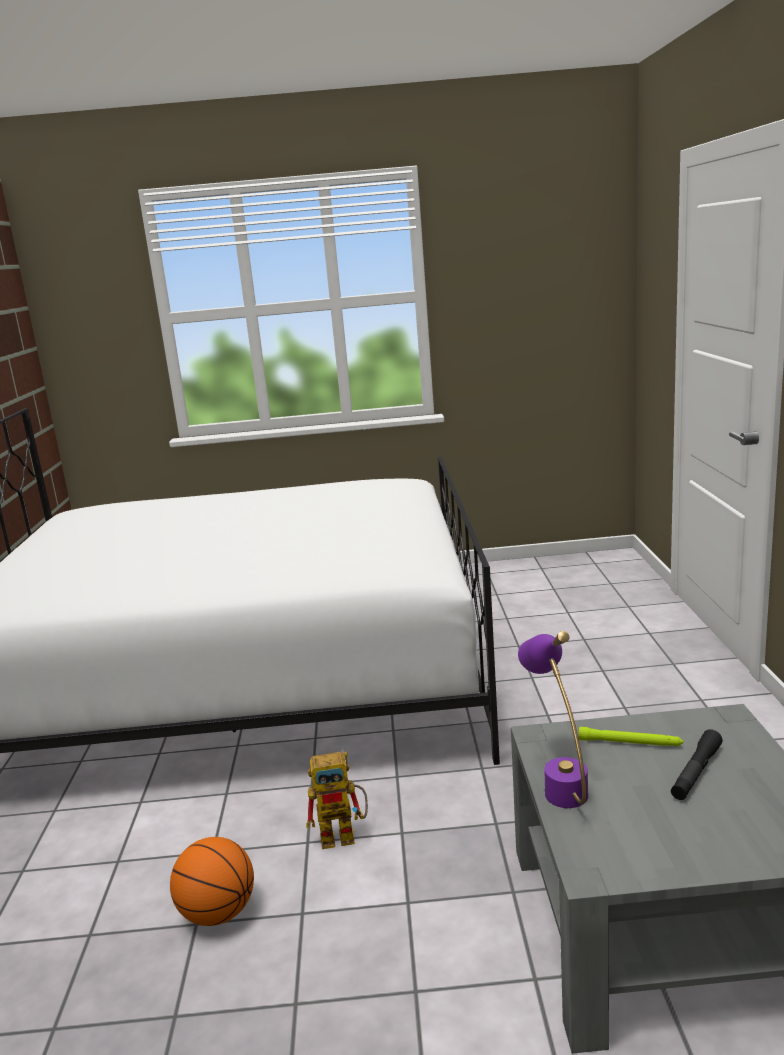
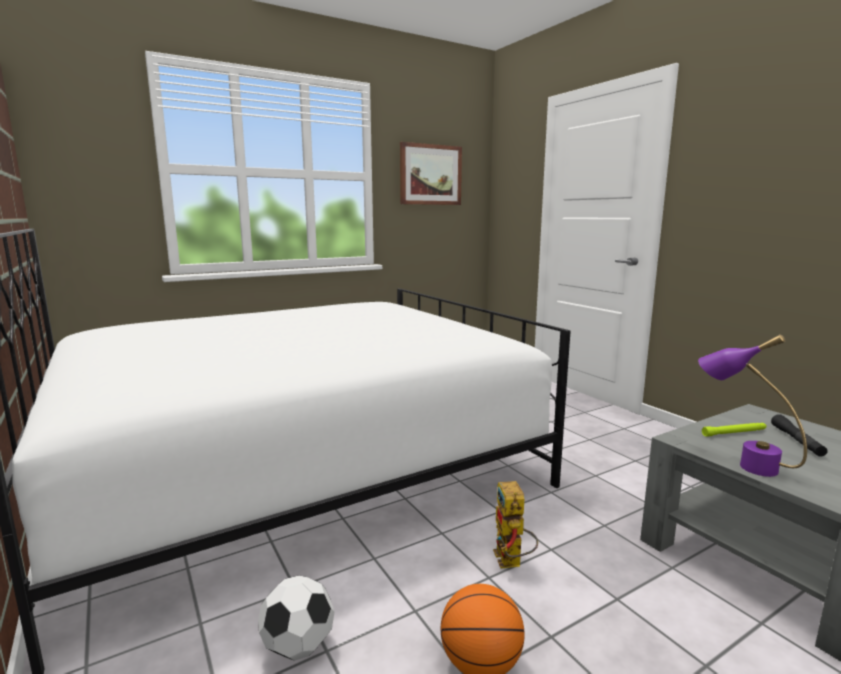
camera: 30 degrees left, 5 degrees down
toy robot [306,752,368,849] -> toy robot turned 120 degrees clockwise [493,481,538,568]
none -> football [258,575,334,661]
none -> picture [400,142,462,205]

